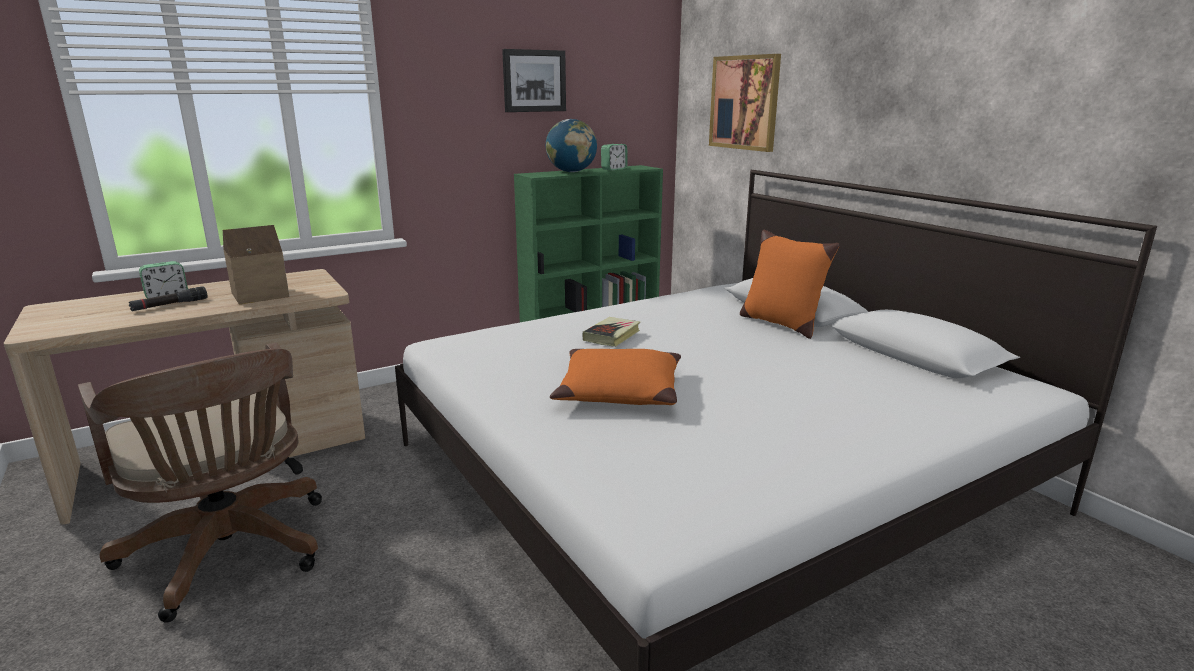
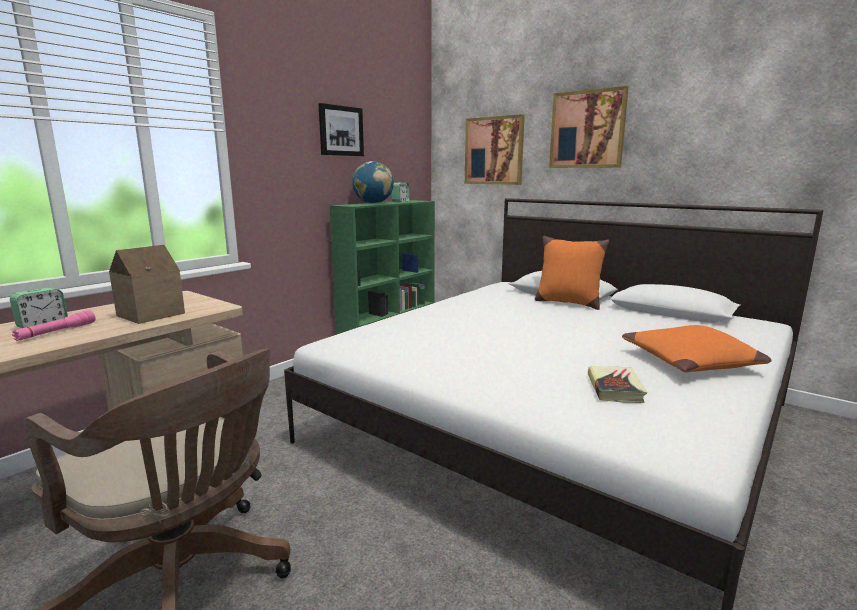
camera: 20 degrees left, 5 degrees down
black flashlight [129,286,207,311] -> pink flashlight [12,310,96,341]
orange pillow [550,349,681,405] -> orange pillow moved to [622,325,772,373]
book [583,317,640,347] -> book moved to [588,366,647,403]
none -> picture [549,86,629,168]

